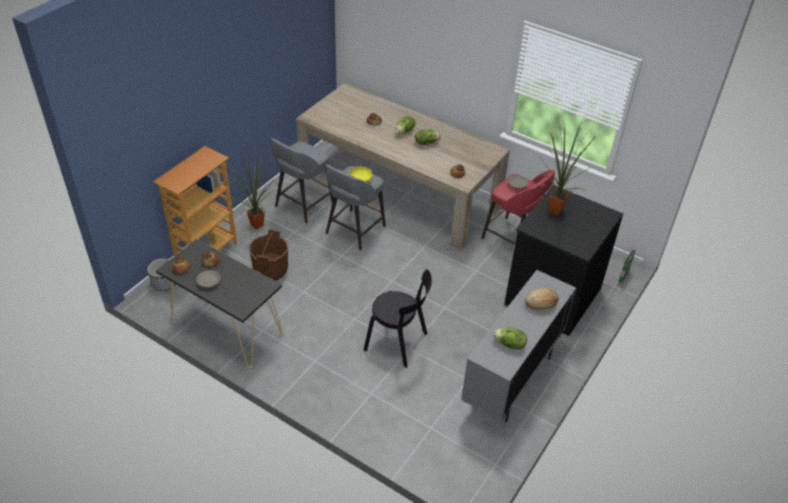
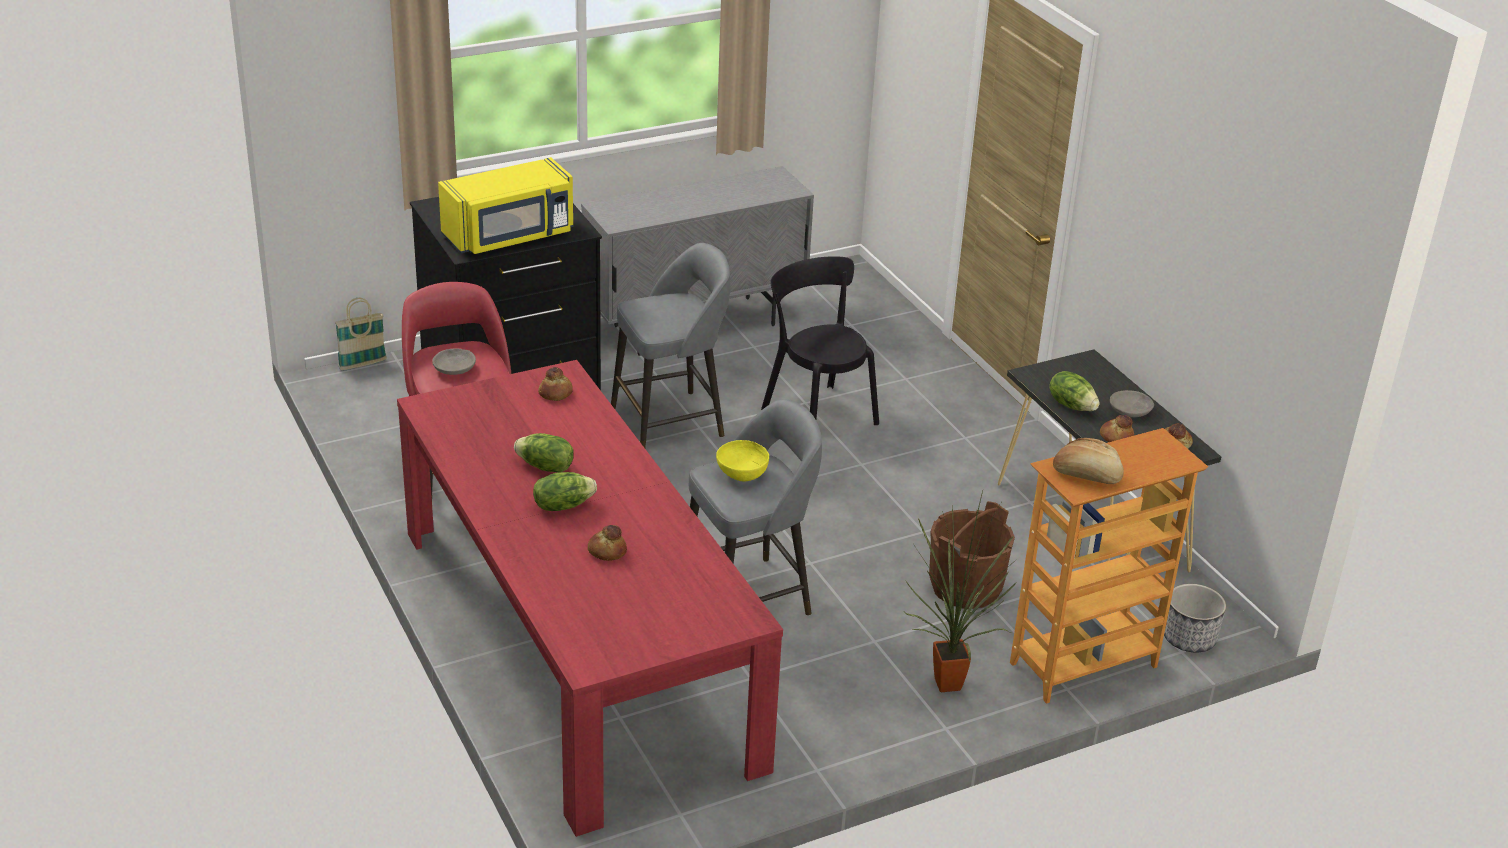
camera: 150 degrees left, 10 degrees down
grey stool [271,138,334,224] -> grey stool moved to [611,243,730,448]
beige dining table [296,83,510,250] -> red dining table [397,360,783,837]
lettuce [493,328,527,349] -> lettuce moved to [1049,371,1100,411]
bread [525,288,559,310] -> bread moved to [1053,438,1124,484]
potted plant [540,119,596,216] -> yellow microwave [438,157,573,254]

